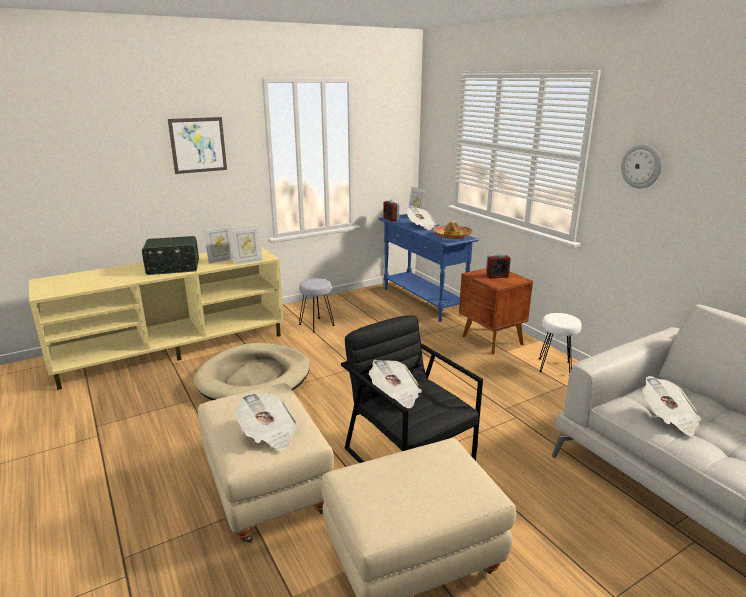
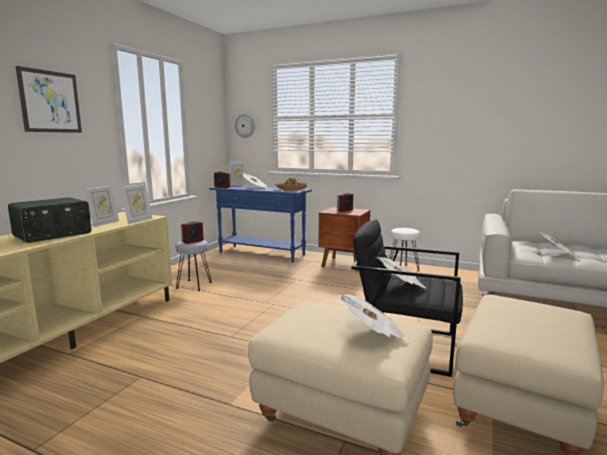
camera: 35 degrees left, 10 degrees down
beige dog bed [194,343,310,400] -> none
wall clock [621,144,661,189] -> wall clock moved to [235,114,255,138]
none -> alarm clock [181,220,203,244]

